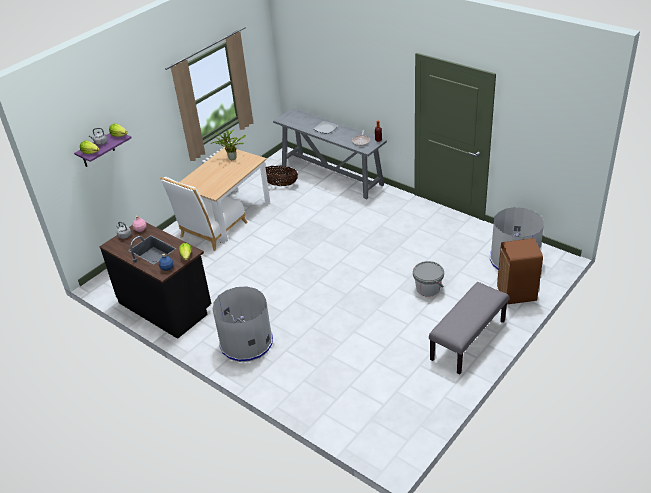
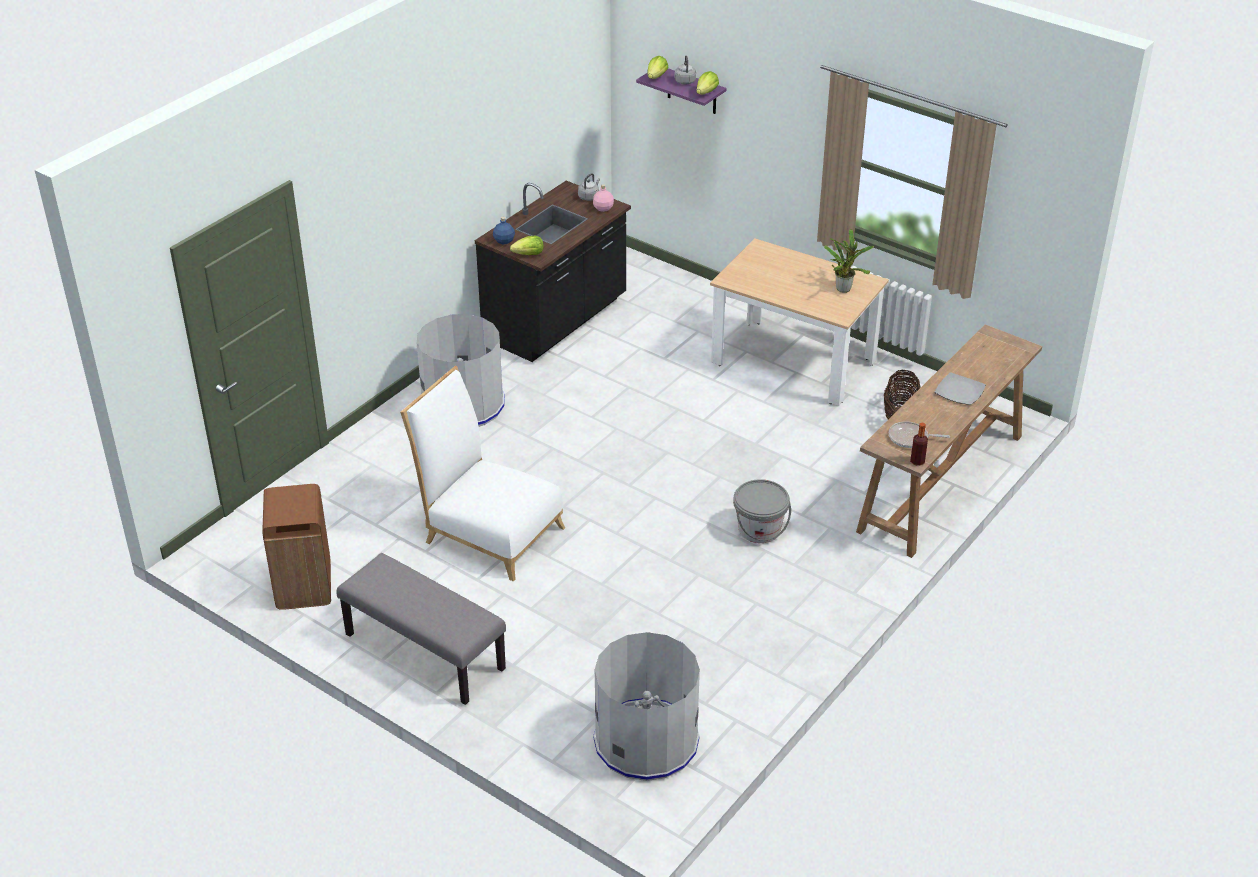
camera: 85 degrees right, 0 degrees up
white chair [160,177,248,251] -> white chair moved to [400,366,565,581]
grey console table [273,108,387,199] -> brown console table [856,324,1042,558]
grey bucket [413,261,444,297] -> grey bucket moved to [733,479,791,543]
brown trash can [497,238,543,304] -> brown trash can moved to [262,484,331,610]

